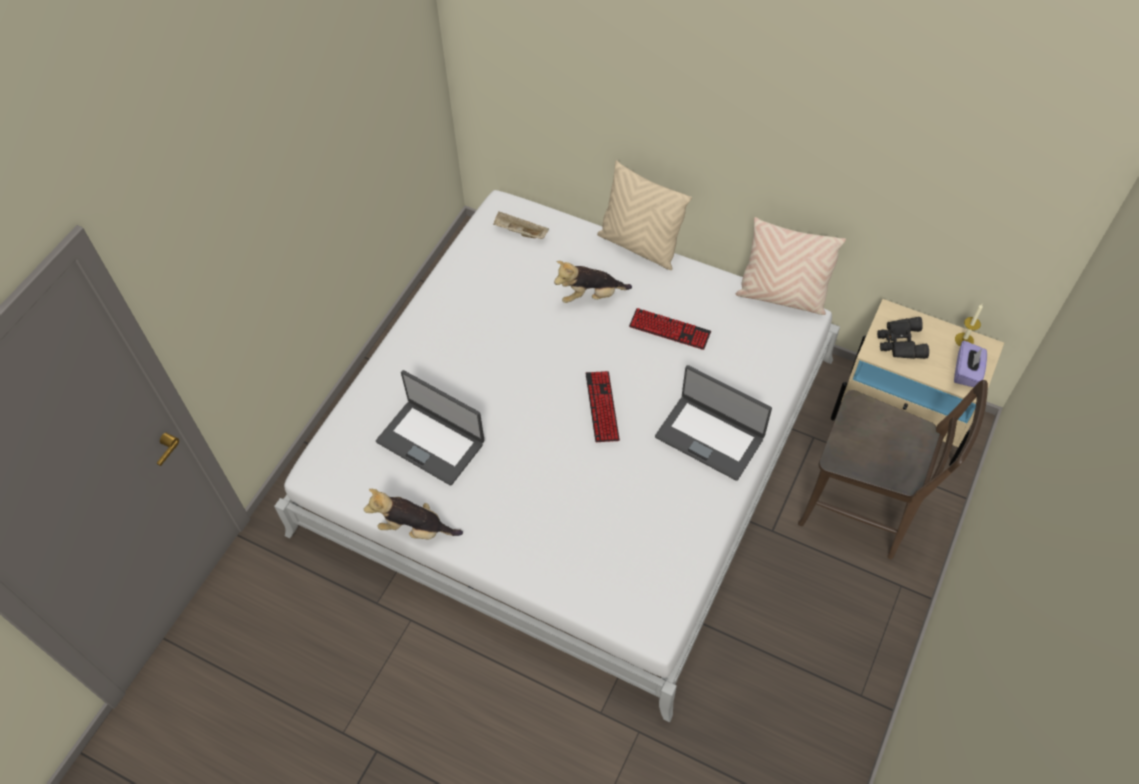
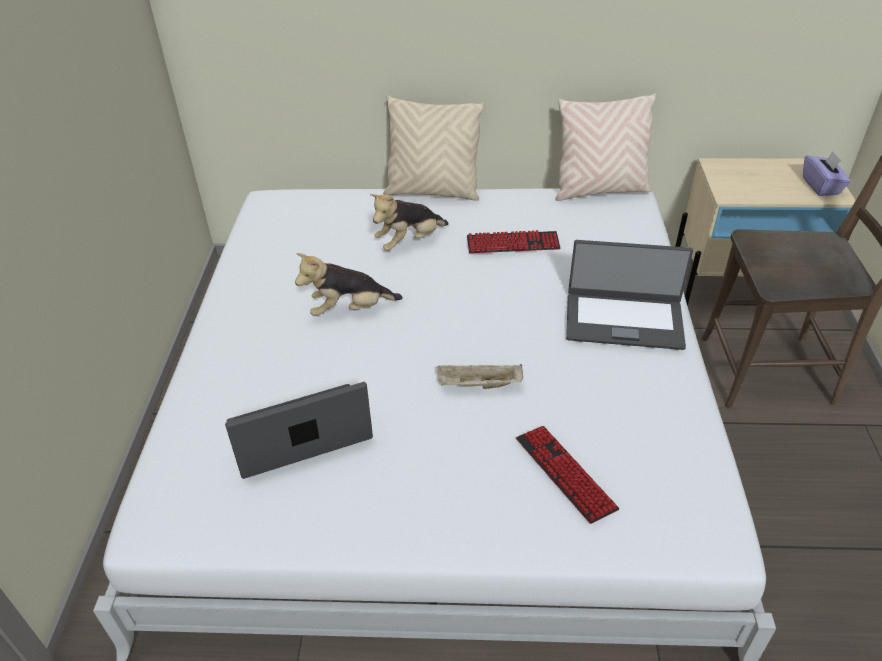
camera: 25 degrees left, 15 degrees down
plush toy [364,489,463,539] -> plush toy moved to [295,253,403,316]
laptop [376,370,484,485] -> laptop turned 150 degrees clockwise [225,382,373,479]
beige tray [493,211,549,239] -> beige tray moved to [438,364,523,389]
keyboard [585,371,620,442] -> keyboard moved to [516,426,619,524]
black binoculars [877,317,929,359] -> none
candle [955,304,983,346] -> none

